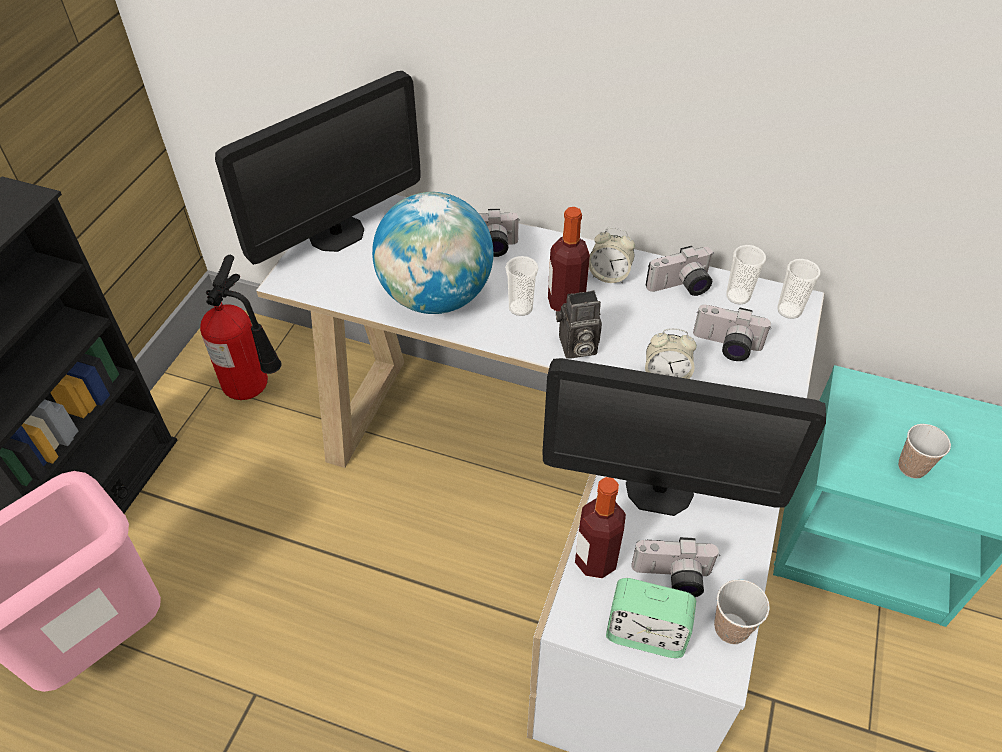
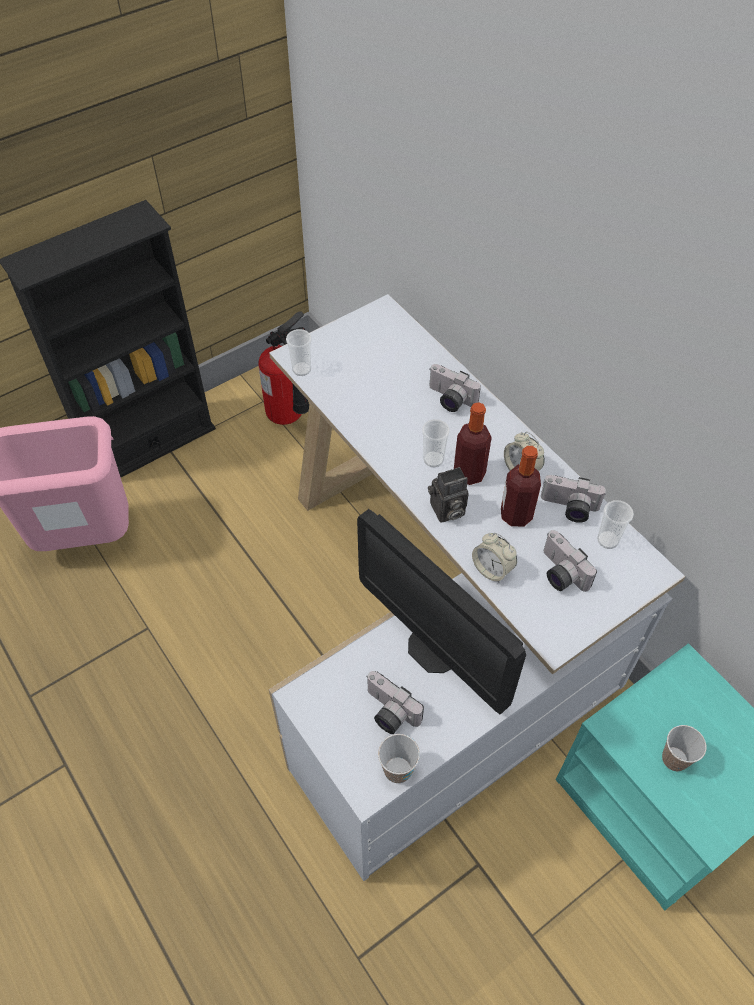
camera: 35 degrees right, 5 degrees up
monitor [215,71,421,265] -> none
globe [372,192,493,314] -> none
camera [556,290,602,359] -> camera turned 45 degrees counterclockwise [428,467,469,523]
bottle [575,477,626,578] -> bottle moved to [501,446,541,527]
alarm clock [606,578,696,658] -> none
cup [777,259,821,319] -> cup moved to [286,329,312,376]

